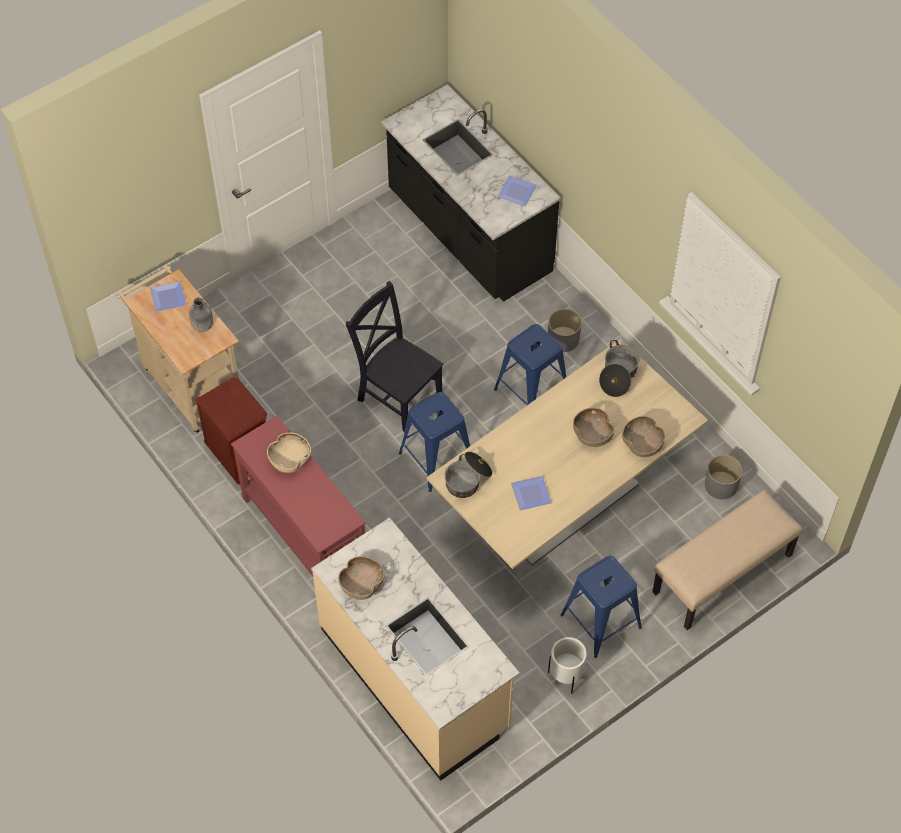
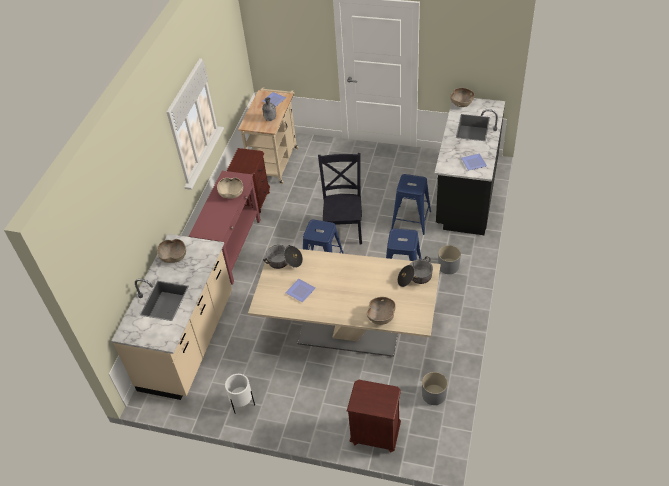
camera: 55 degrees right, 10 degrees down
blue stool [561,556,642,658] -> blue stool moved to [391,174,431,235]
brown bowl [573,408,615,447] -> brown bowl moved to [450,88,475,107]
beige bench [652,489,803,630] -> brown nightstand [347,380,401,453]

